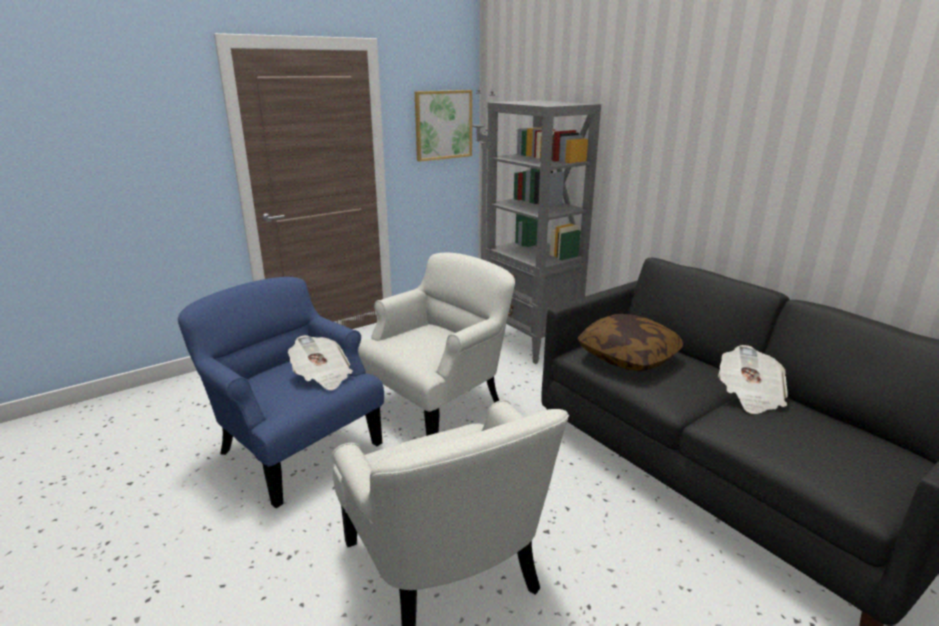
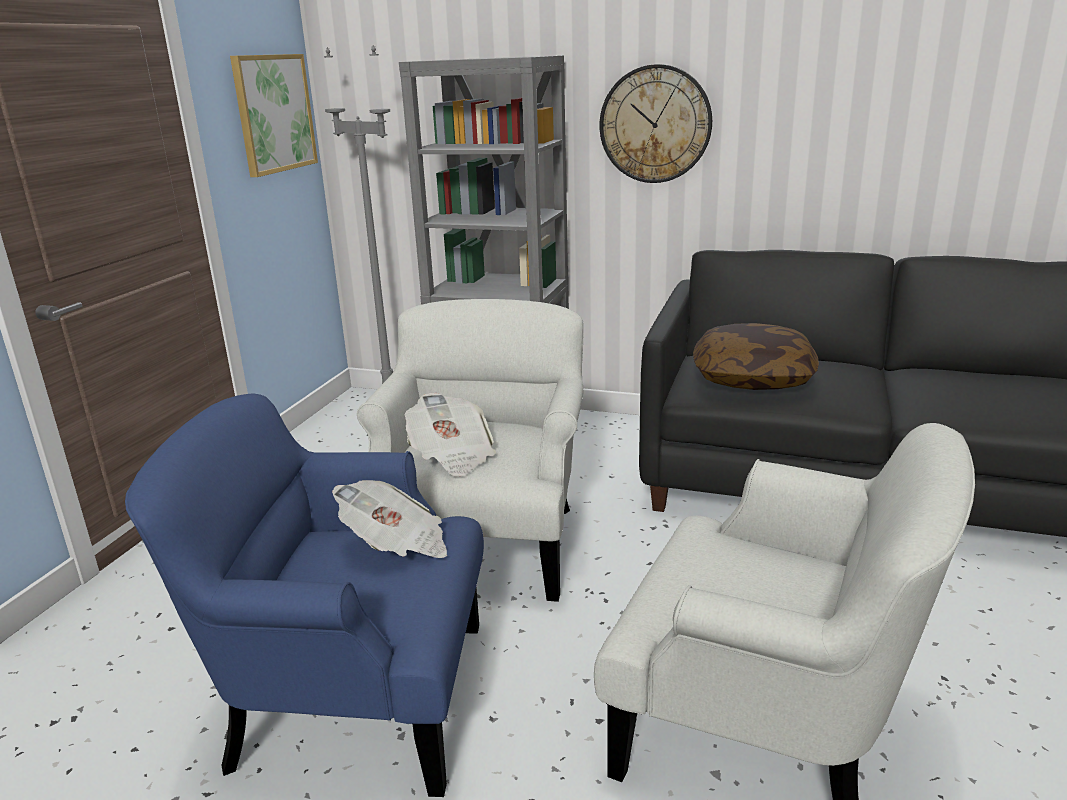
camera: 35 degrees left, 0 degrees up
newspaper [718,345,788,414] -> newspaper moved to [405,393,496,477]
none -> wall clock [600,64,712,183]

